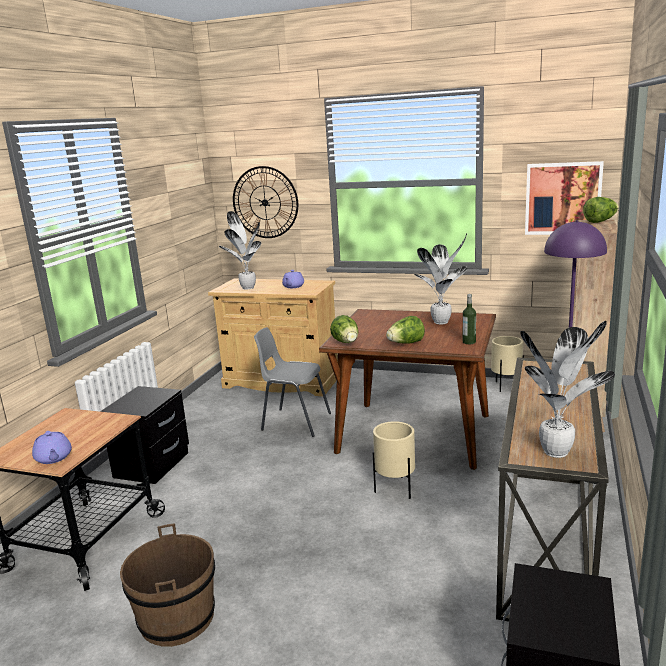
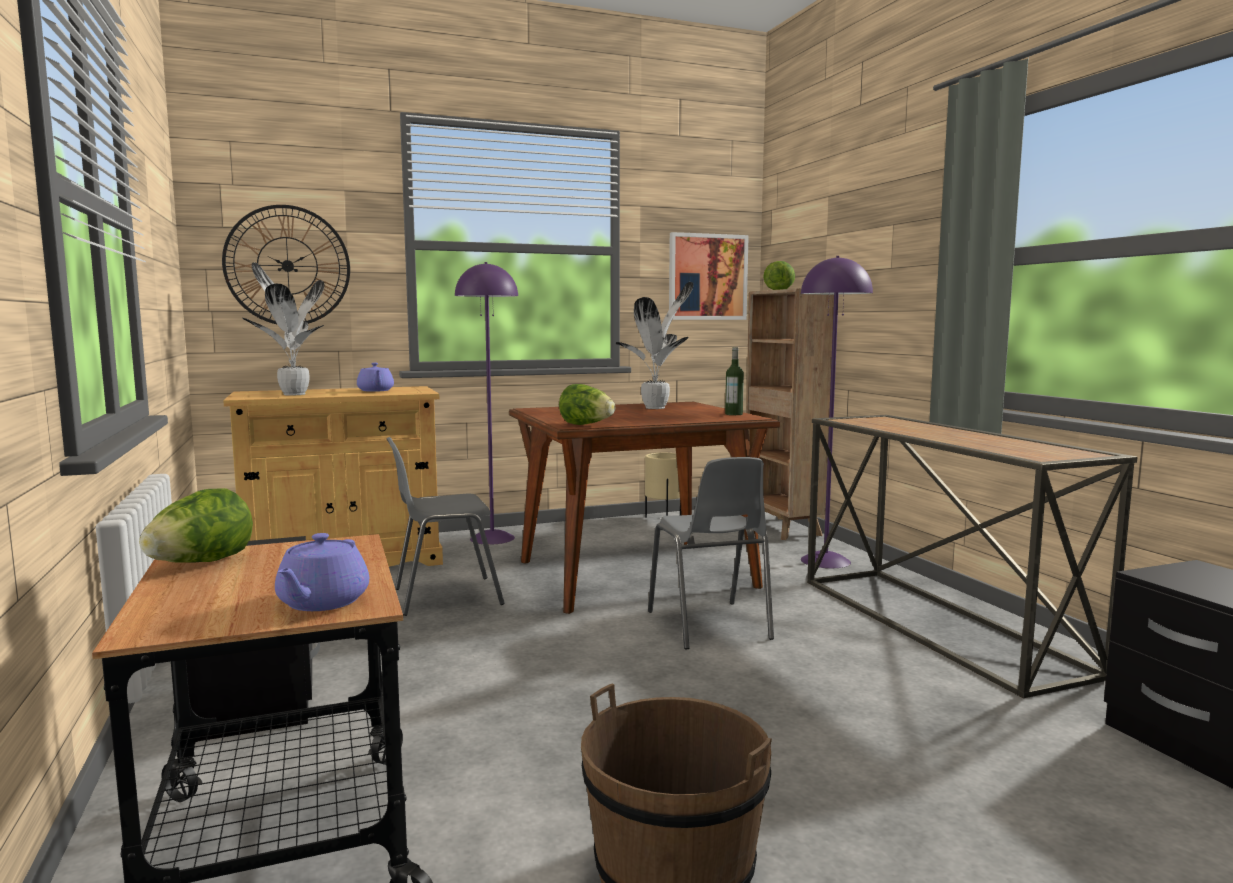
camera: 40 degrees left, 10 degrees down
purple teapot [32,431,72,464] -> purple teapot turned 75 degrees clockwise [275,533,369,611]
beige planter [373,421,415,499] -> grey chair [648,457,774,649]
lettuce [386,316,425,344] -> lettuce moved to [139,488,253,563]
potted plant [520,321,615,458] -> none
none -> purple floor lamp [455,262,518,545]

